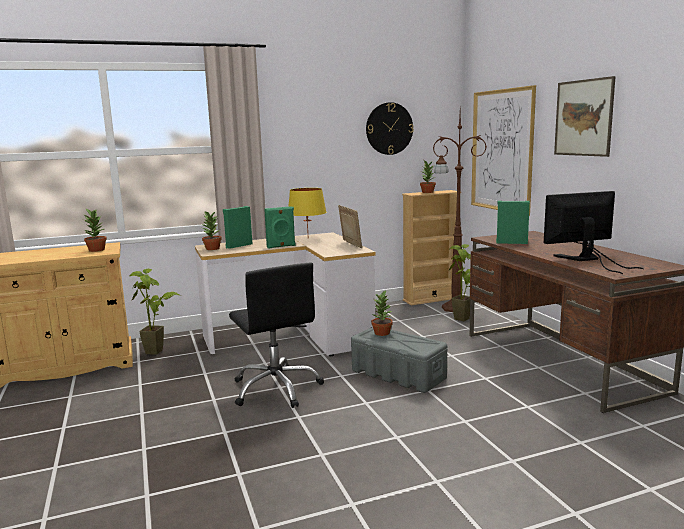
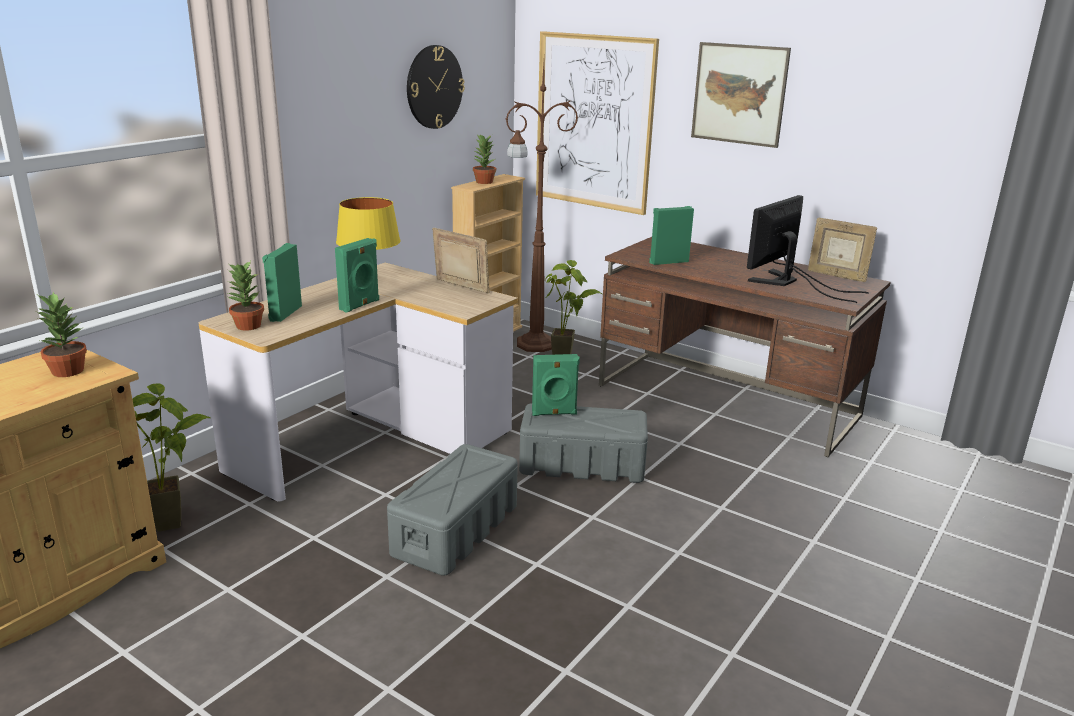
camera: 35 degrees left, 10 degrees up
black office chair [229,263,324,408] -> grey storage box [387,444,518,576]
potted plant [371,291,393,336] -> green speaker [532,354,580,416]
none -> picture frame [808,218,877,282]

